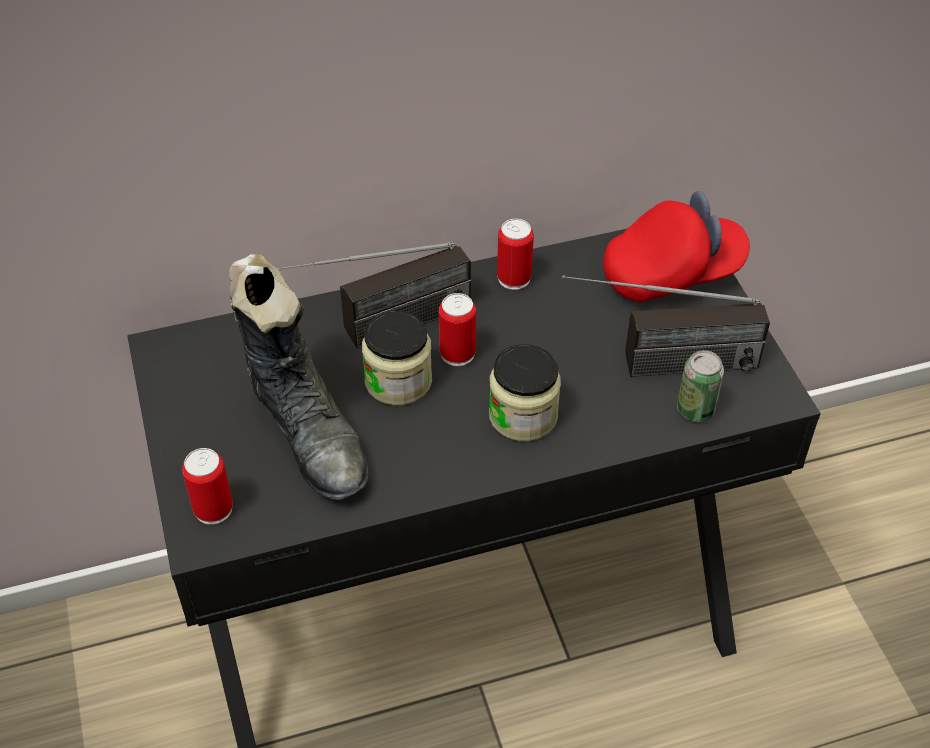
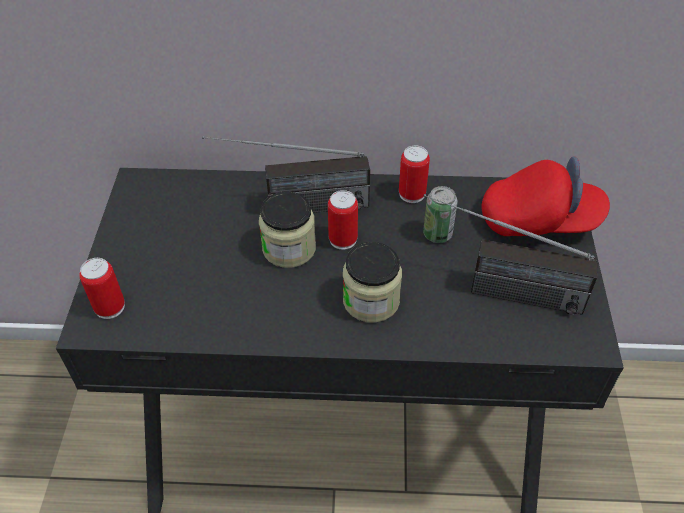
camera: 20 degrees right, 0 degrees up
black boot [229,254,369,500] -> none
can [677,350,724,422] -> can moved to [423,186,458,243]

